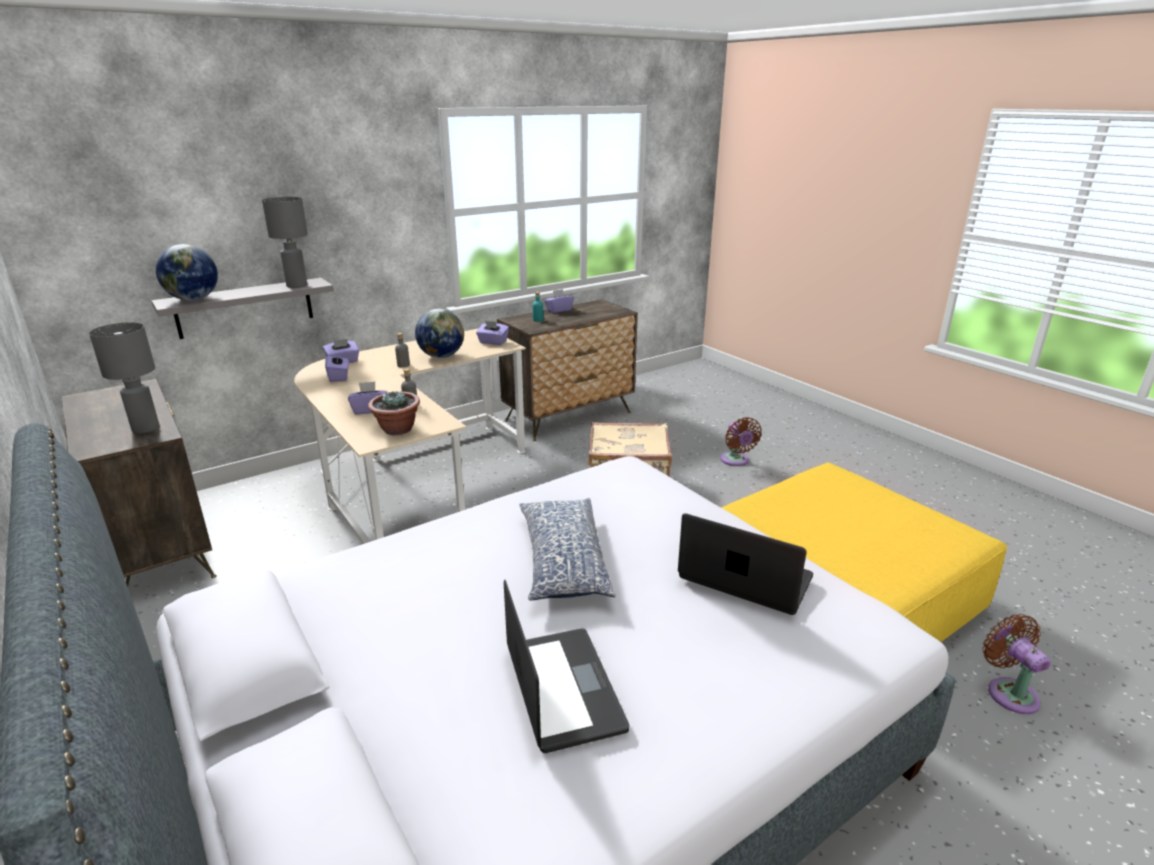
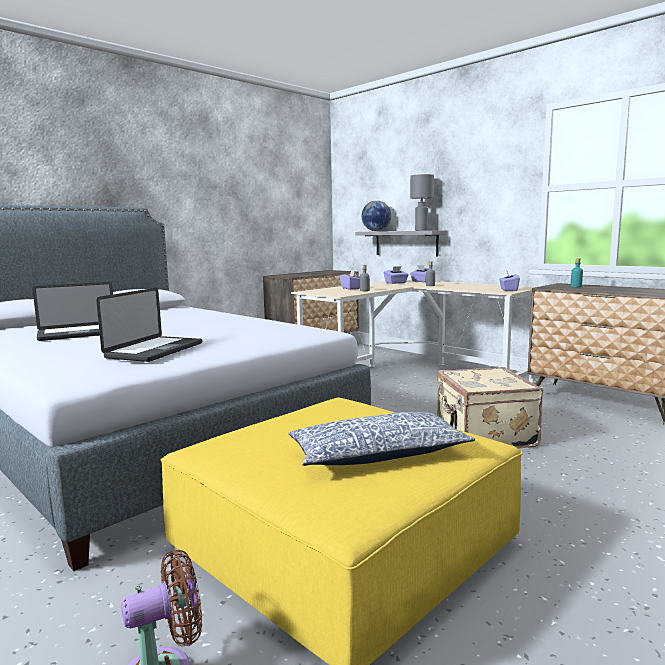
camera: 80 degrees right, 15 degrees down
grey table lamp [89,322,160,434] -> none
potted plant [368,391,420,435] -> none
globe [415,309,464,358] -> none
pillow [519,498,615,601] -> pillow moved to [289,412,475,466]
purple tissue box [545,289,574,313] -> none
brown fan [720,417,762,466] -> none

